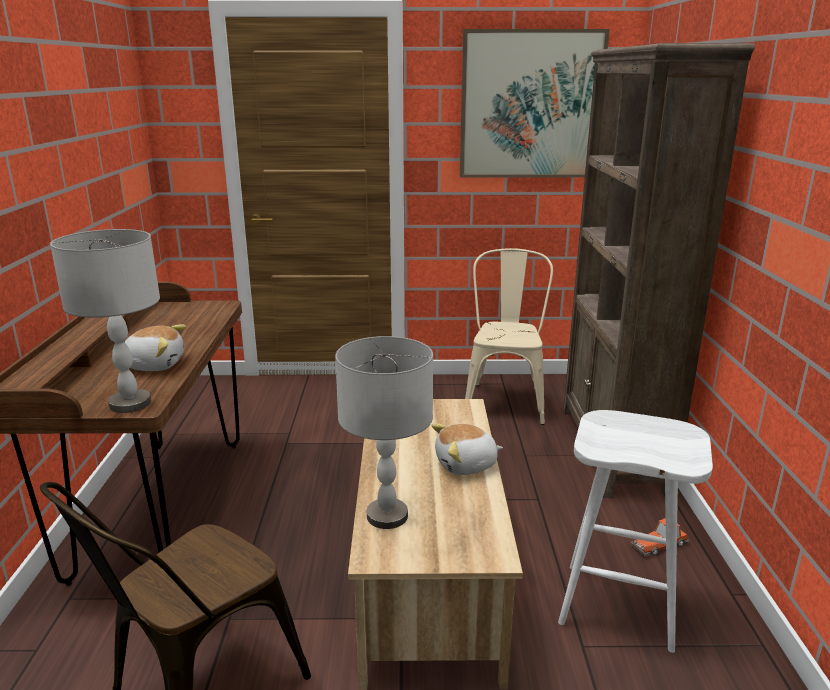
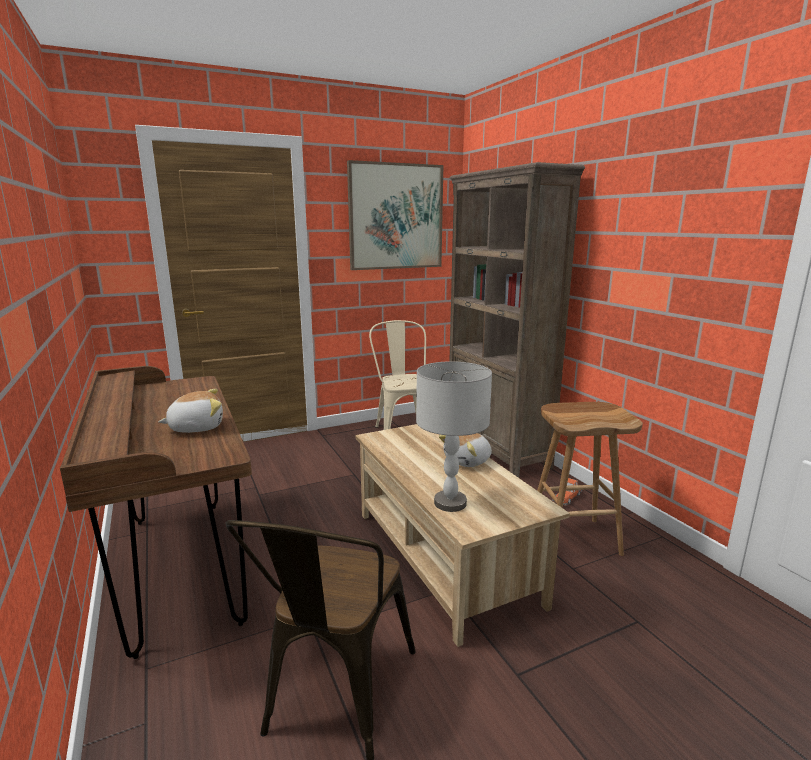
camera: 25 degrees left, 5 degrees down
grey table lamp [50,229,160,413] -> none
white stool [558,410,713,653] -> brown stool [537,402,643,556]

